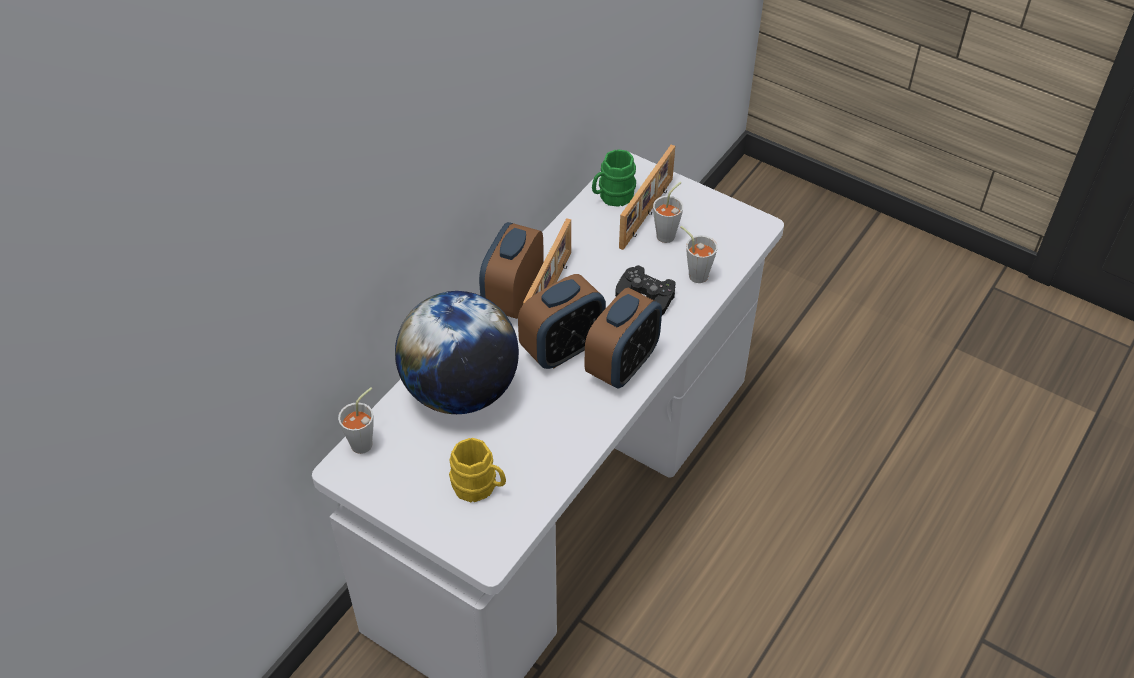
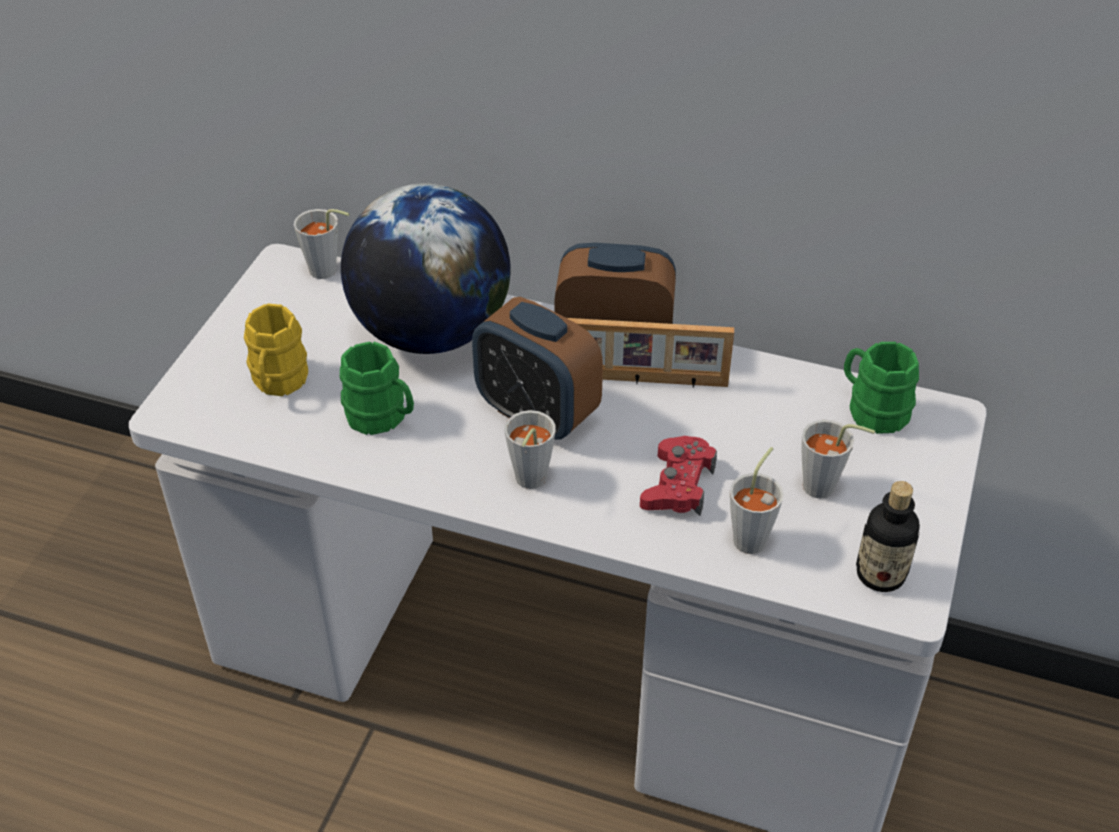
camera: 75 degrees right, 5 degrees down
alarm clock [585,288,662,389] -> grey cup [505,410,555,489]
black game controller [615,265,676,315] -> red game controller [640,436,717,516]
picture frame [619,144,675,250] -> none
none -> green mug [340,342,414,435]
none -> bottle [856,481,920,592]

